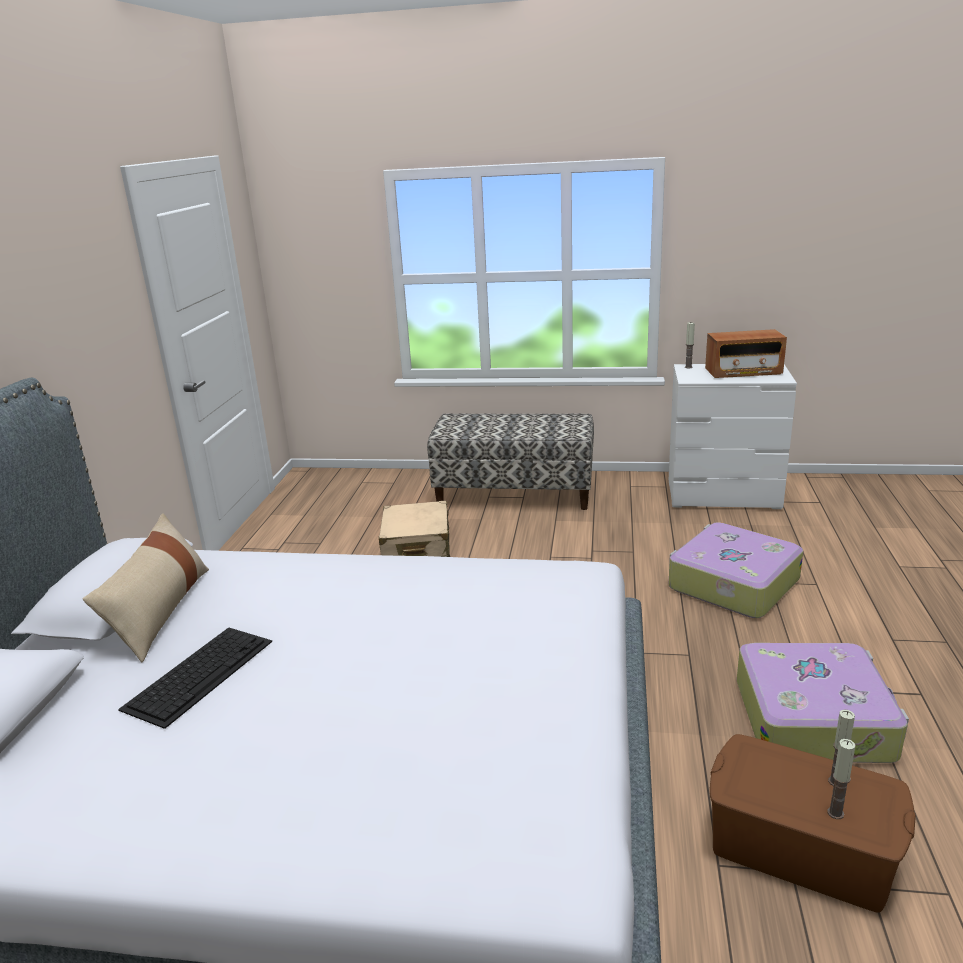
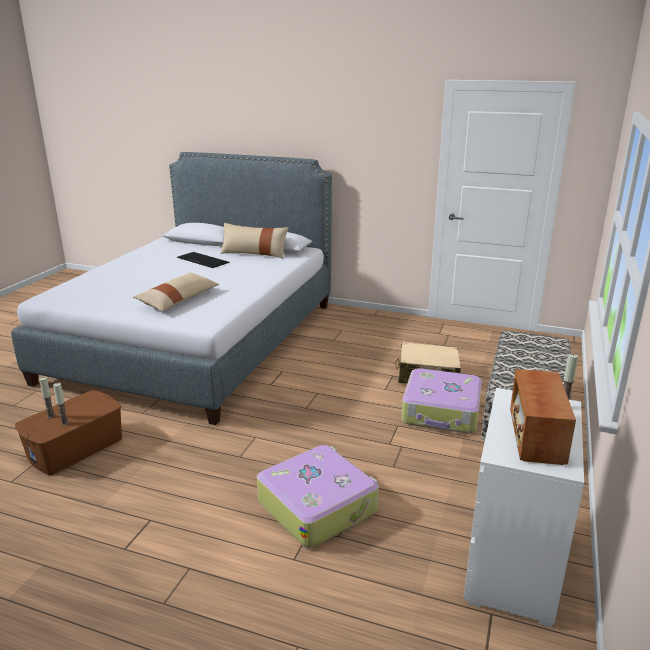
camera: 100 degrees right, 0 degrees up
suitcase [737,643,909,763] -> suitcase moved to [401,368,482,433]
none -> beige pillow [133,273,219,312]

